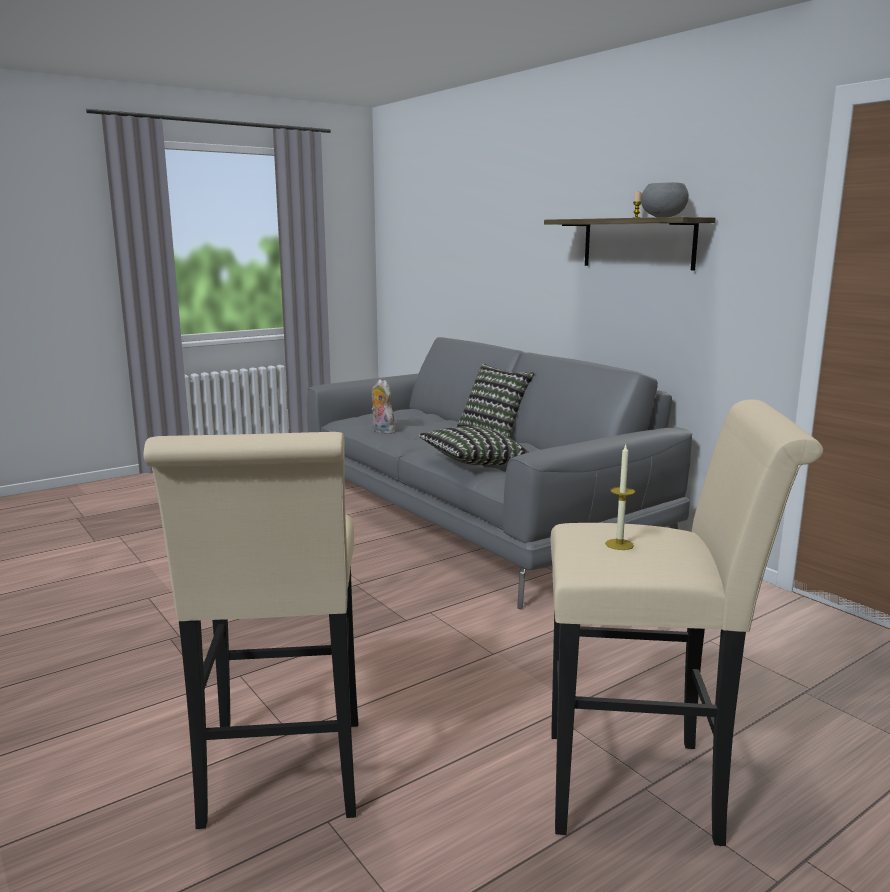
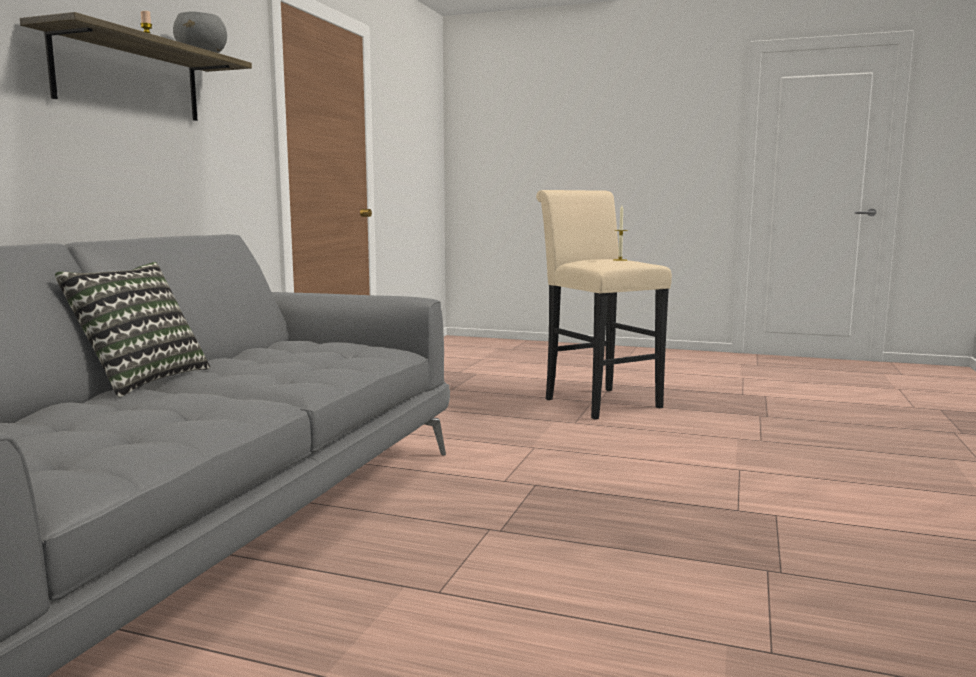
camera: 125 degrees left, 5 degrees down
beige stool [143,432,358,829] -> none
plush toy [372,379,395,434] -> none
pillow [418,426,529,466] -> none

